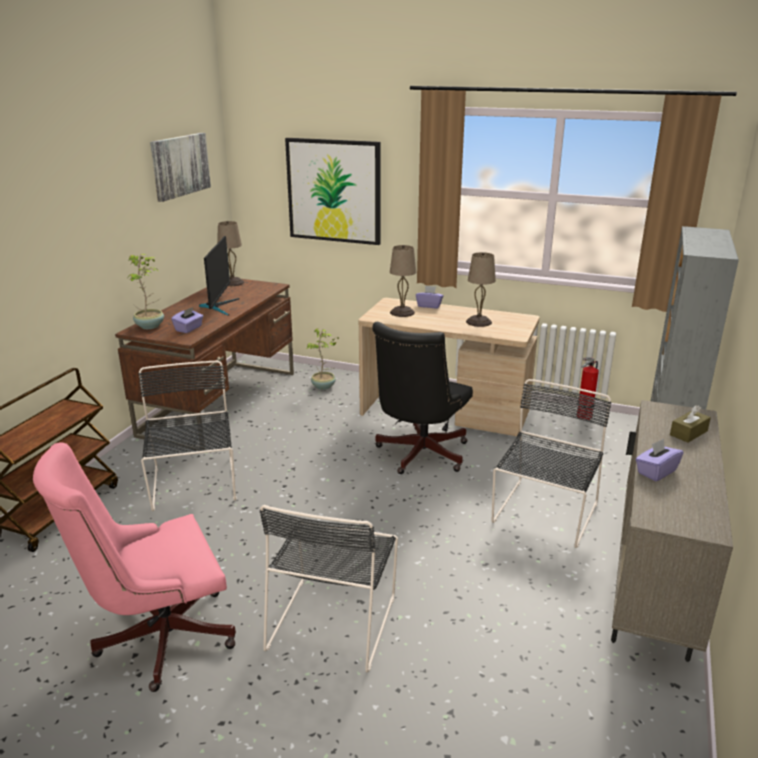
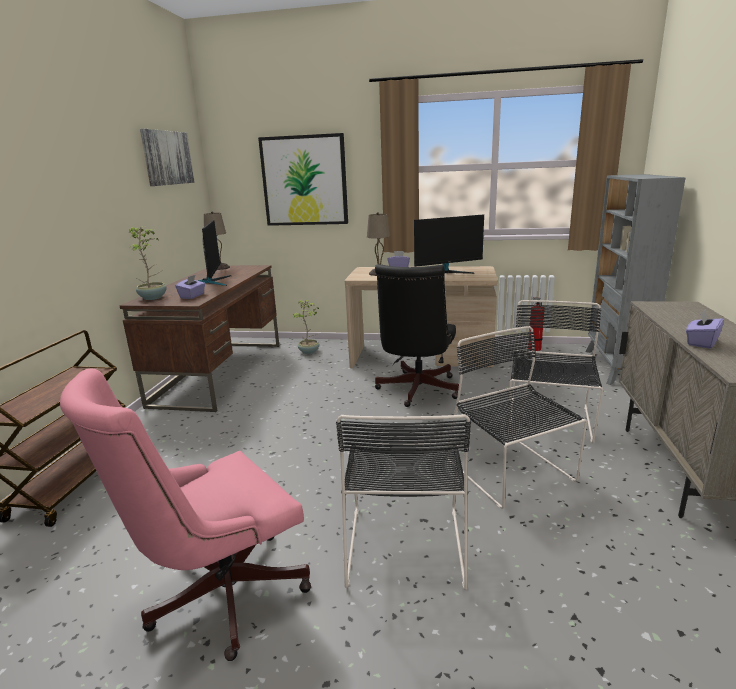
camera: 10 degrees left, 5 degrees down
black chair [139,361,237,511] -> black chair moved to [447,326,587,509]
beige table lamp [466,252,496,327] -> monitor [414,214,484,274]
brown tissue box [670,405,711,443] -> none

